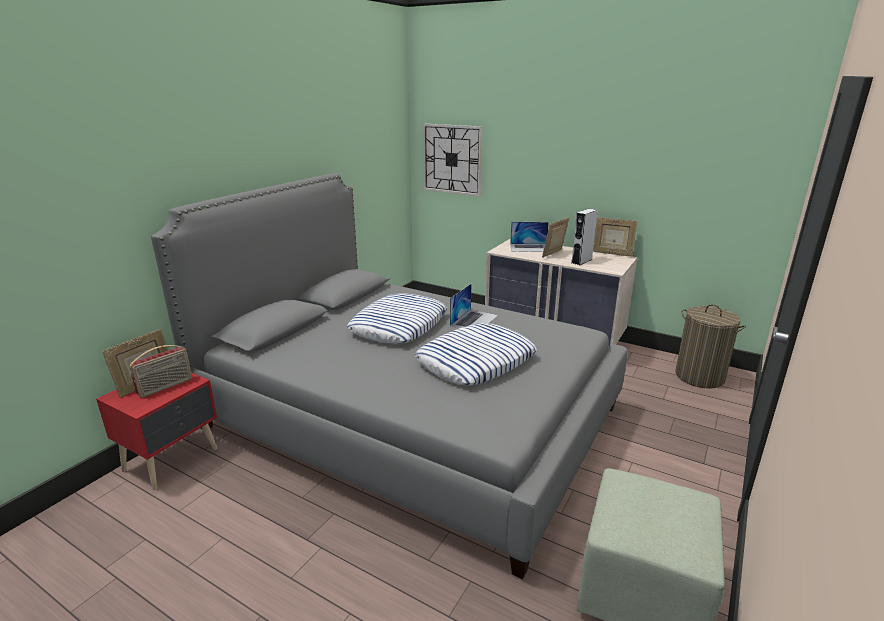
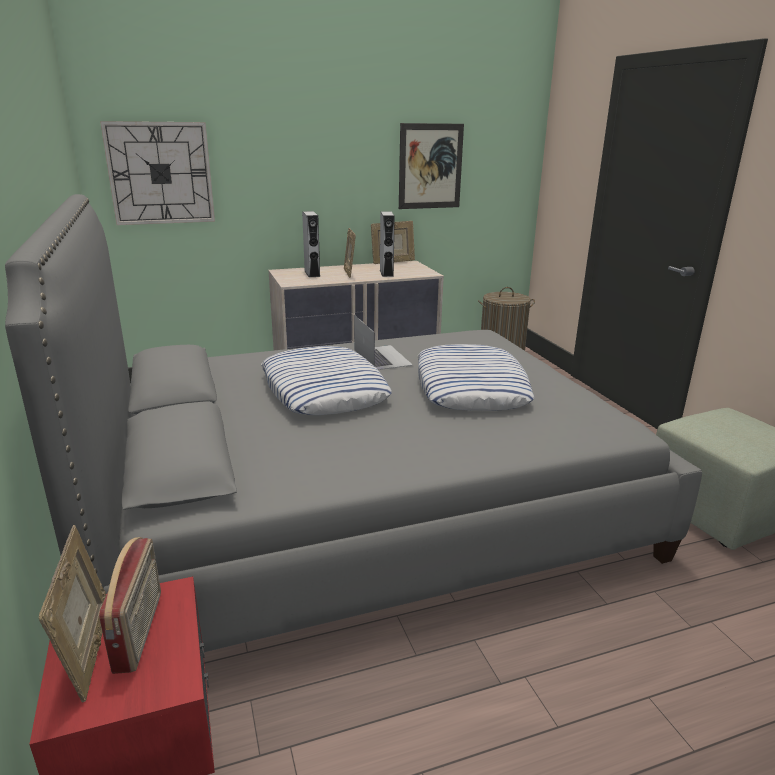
camera: 50 degrees left, 0 degrees up
laptop [510,222,549,252] -> grey speaker [302,211,320,277]
none -> picture [399,123,464,209]

